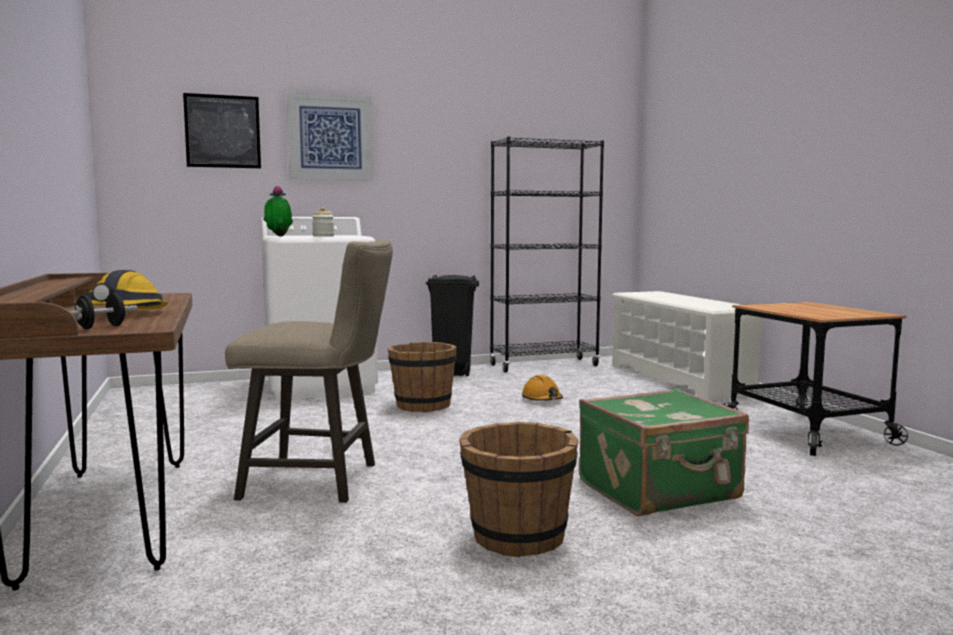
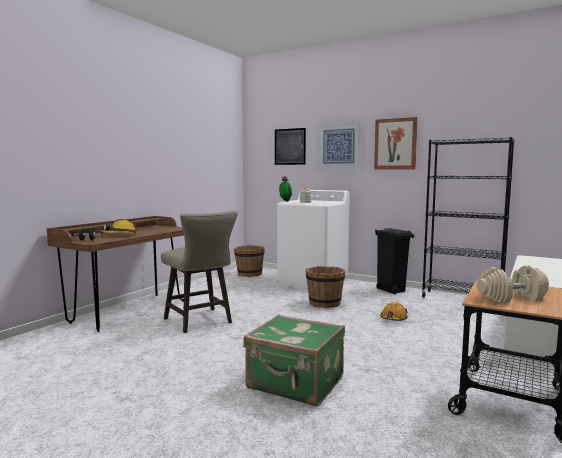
camera: 50 degrees right, 0 degrees up
brown bucket [459,422,578,557] -> brown bucket moved to [234,246,264,277]
none -> picture [374,117,418,170]
none -> beige dumbbell [477,265,549,303]

